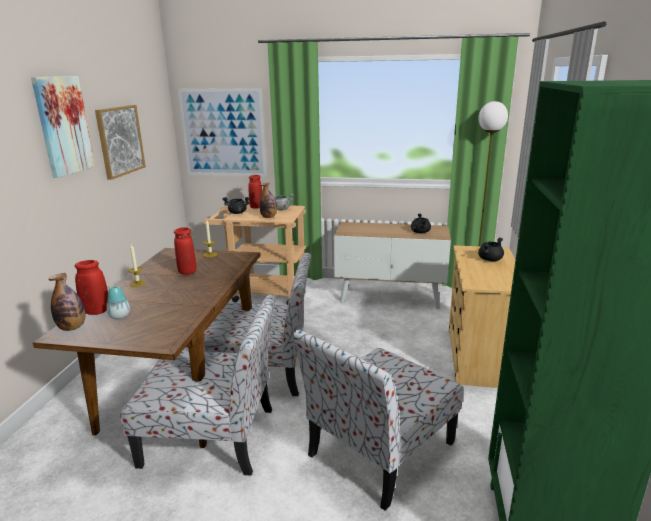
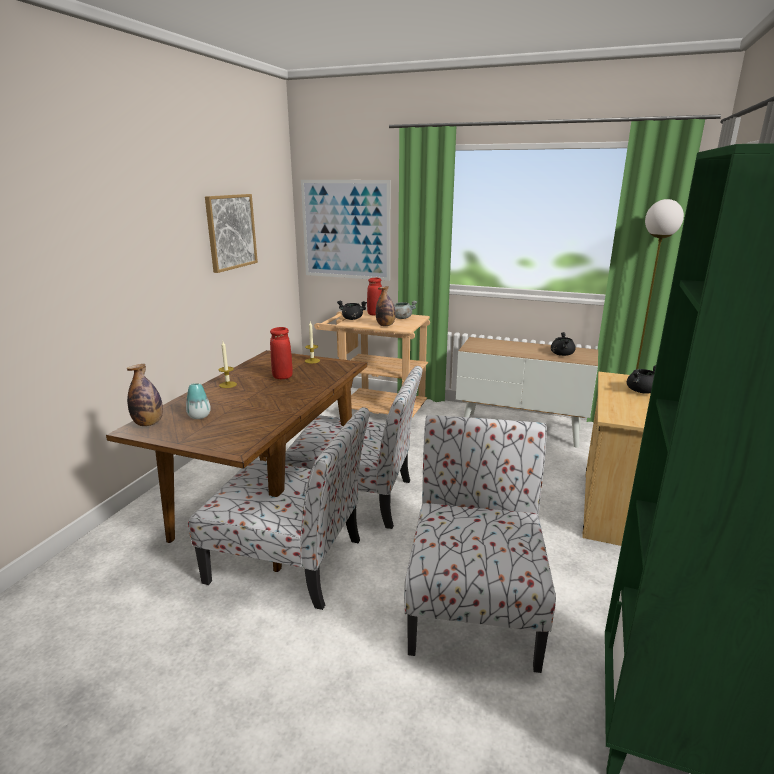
camera: 10 degrees right, 0 degrees up
picture [31,76,95,178] -> none
red vase [75,260,108,315] -> none
chair [293,330,464,511] -> chair turned 135 degrees clockwise [404,415,556,673]

